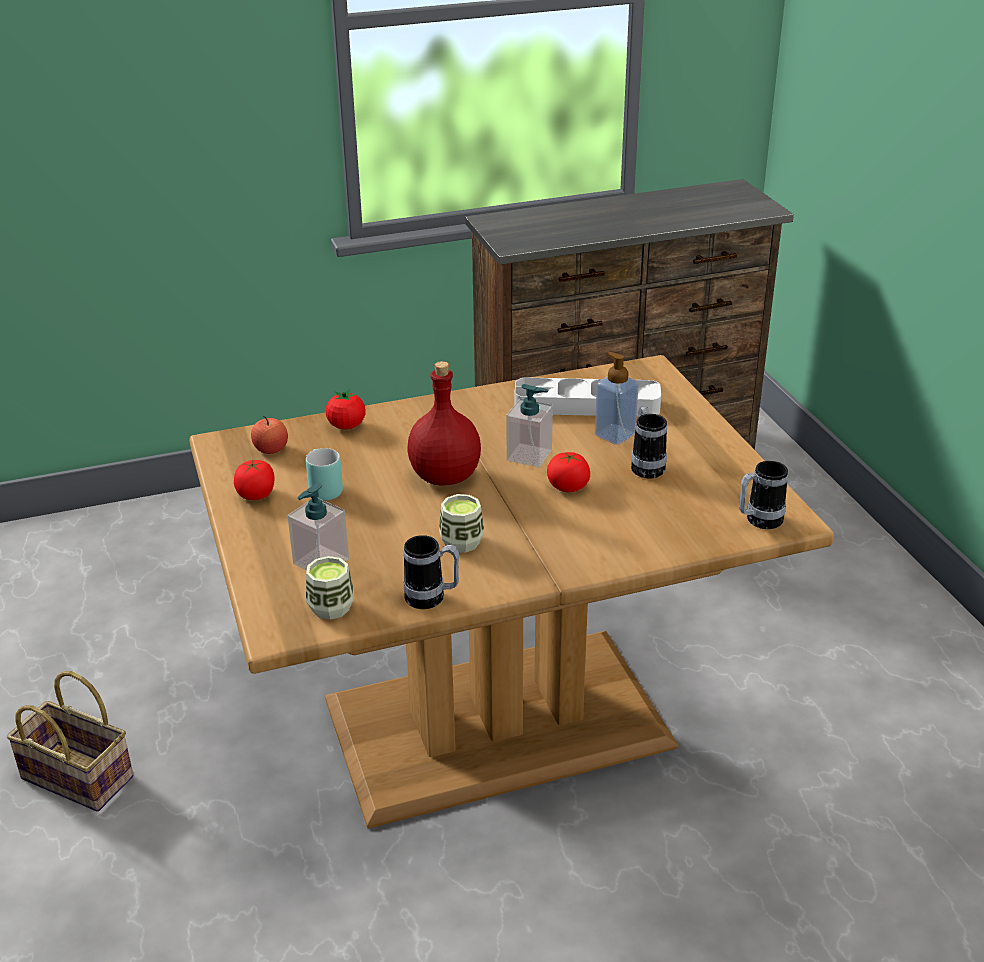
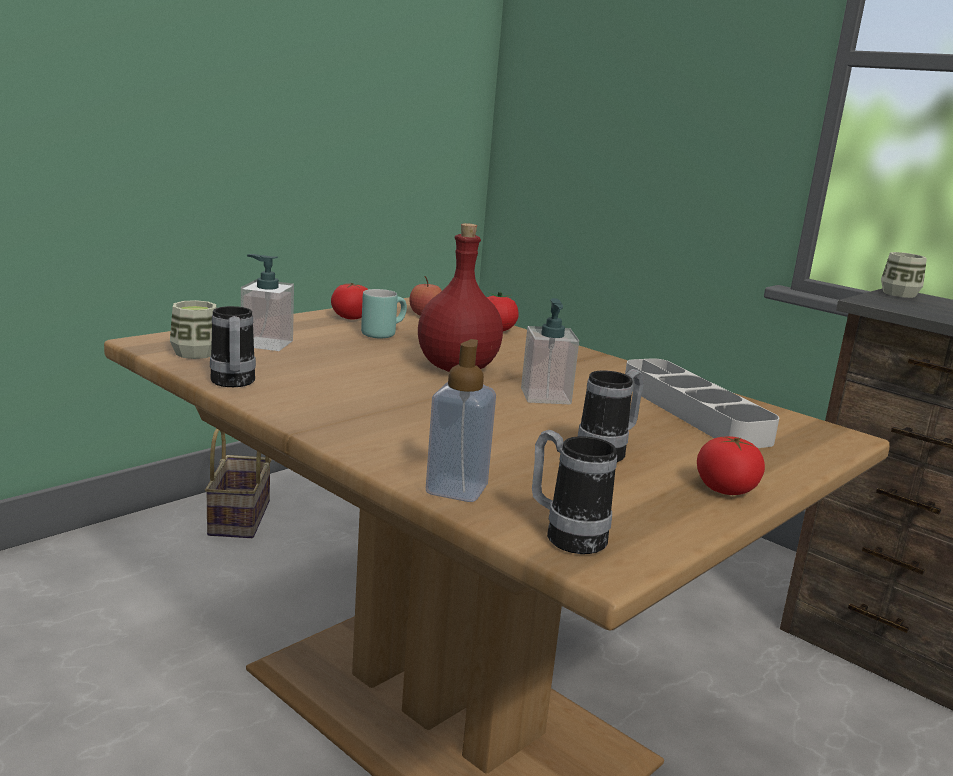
camera: 60 degrees right, 15 degrees down
cup [439,494,485,553] -> cup moved to [881,252,927,298]
tomato [547,452,590,492] -> tomato moved to [697,436,765,495]
soap dispenser [595,352,639,445] -> soap dispenser moved to [426,339,496,502]

